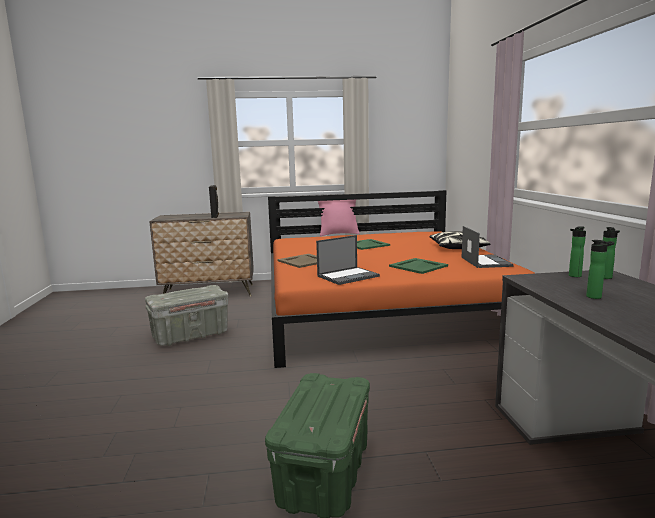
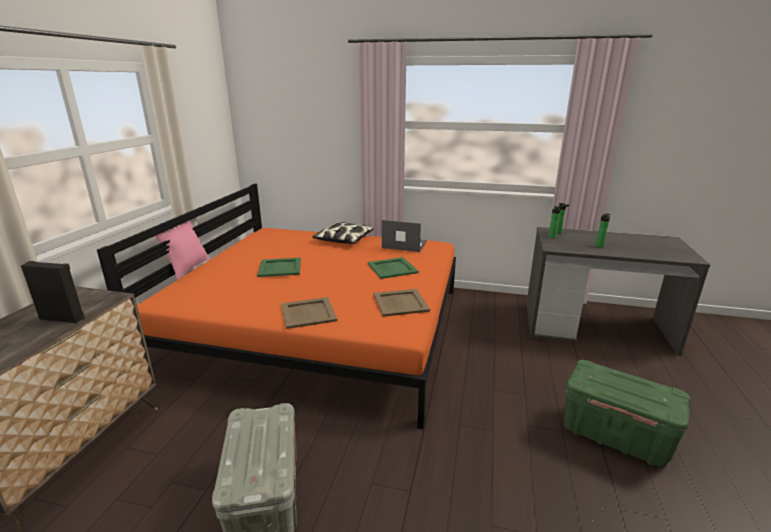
camera: 70 degrees left, 10 degrees up
laptop [316,235,380,285] -> beige tray [373,289,430,317]

